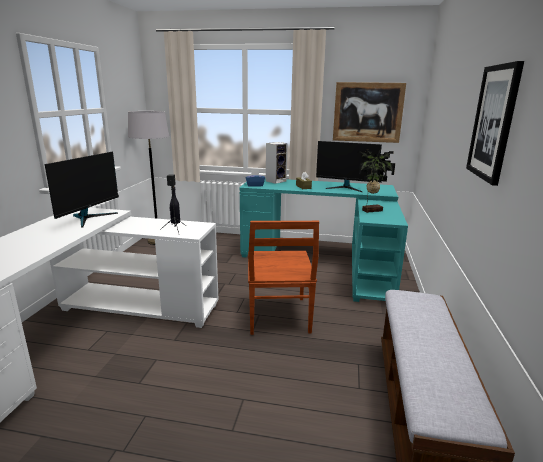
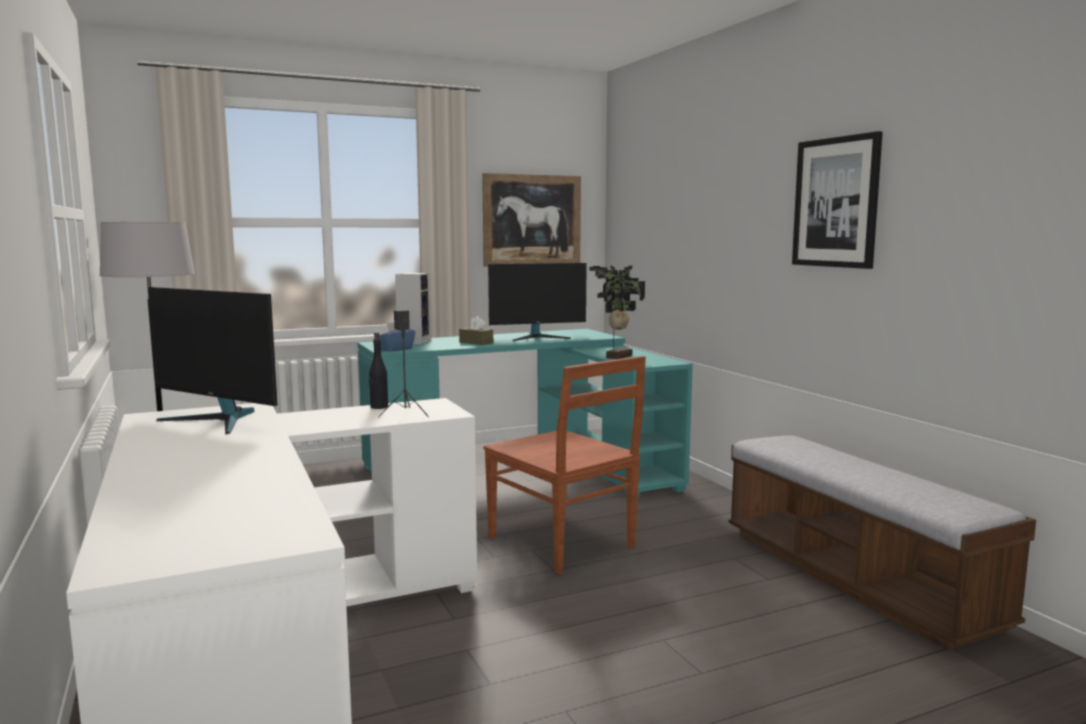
camera: 35 degrees left, 10 degrees down
monitor [45,152,119,227] -> monitor turned 135 degrees clockwise [148,287,278,434]

